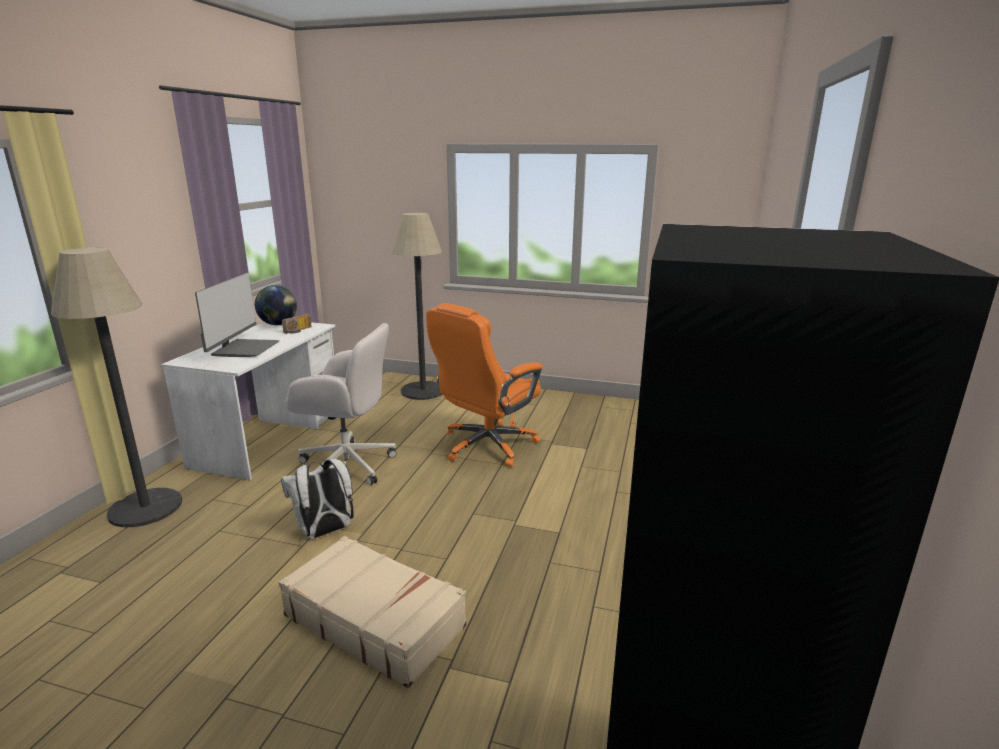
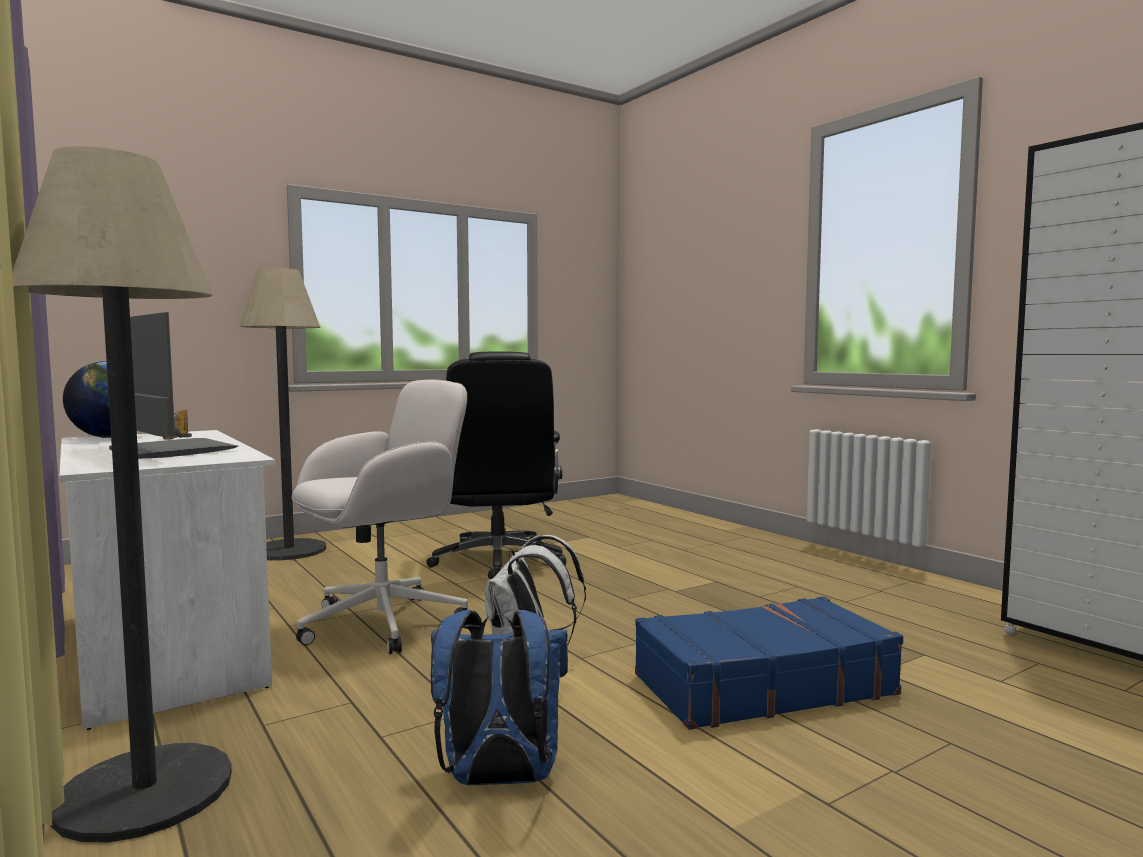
camera: 50 degrees left, 15 degrees down
beige suitcase [279,536,466,688] -> blue suitcase [635,597,903,730]
orange office chair [426,303,543,467] -> black office chair [426,351,566,579]
none -> blue backpack [431,610,568,786]

